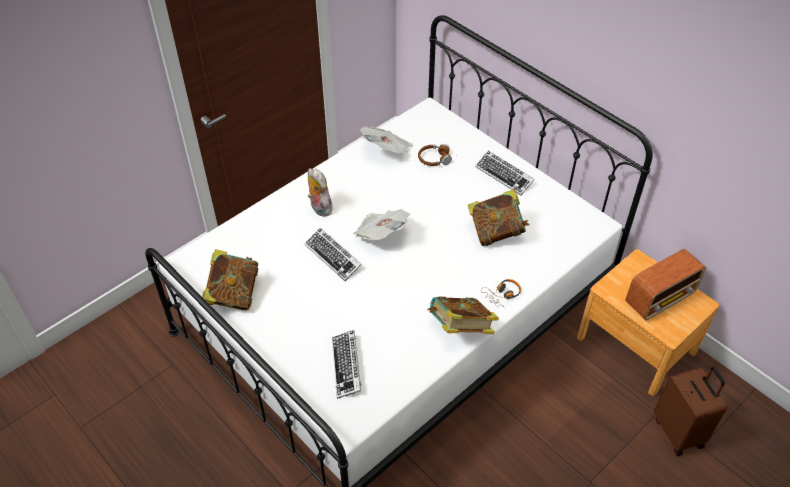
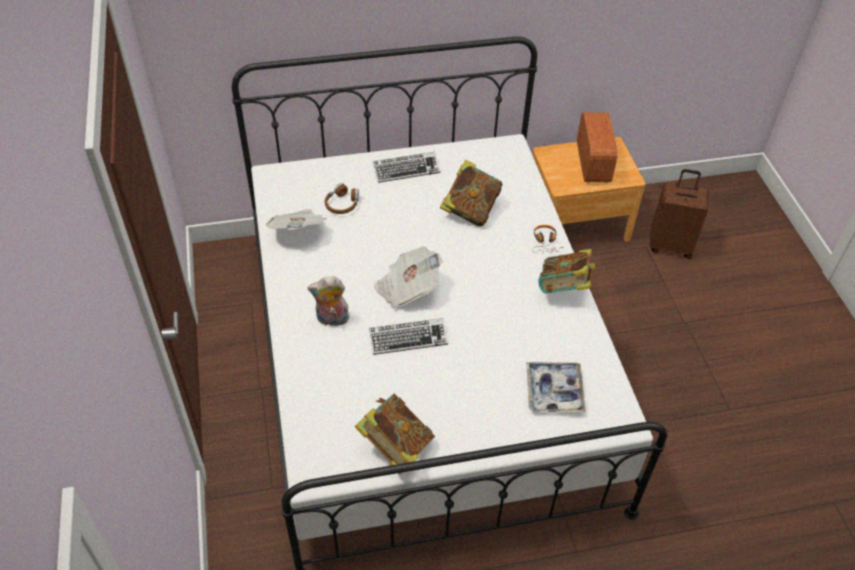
camera: 60 degrees left, 0 degrees up
keyboard [331,330,362,399] -> tray [526,362,586,412]

